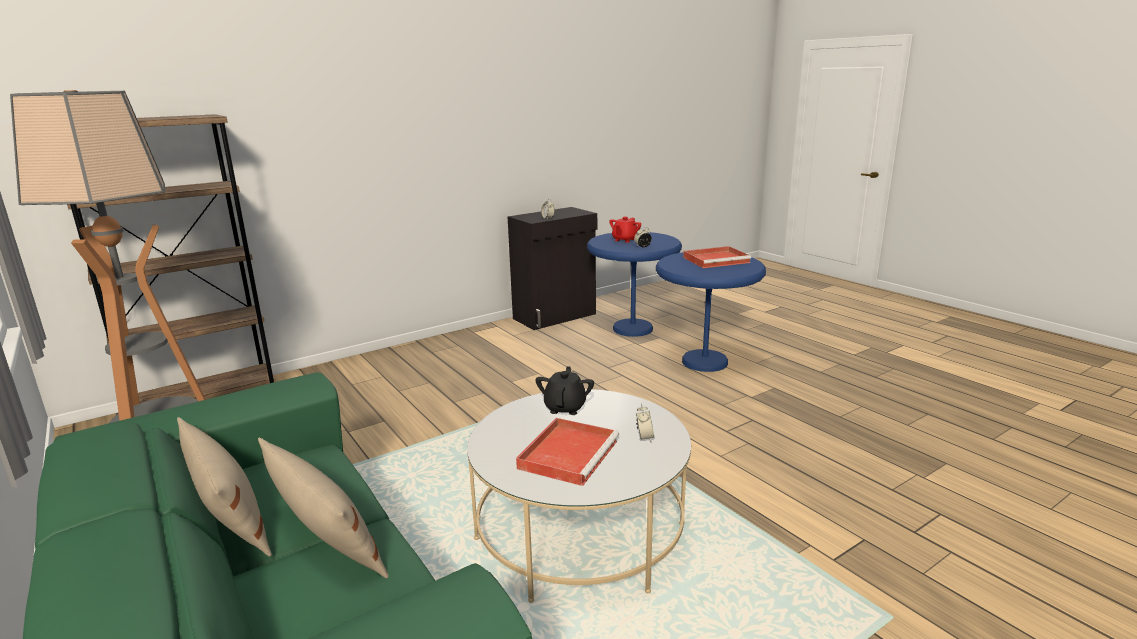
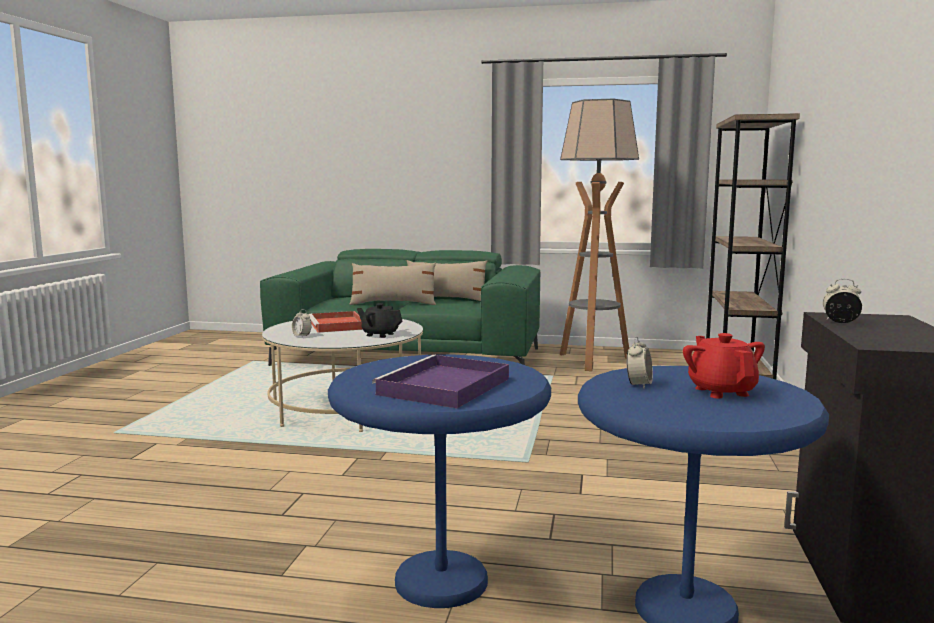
camera: 135 degrees right, 10 degrees down
black teapot [535,366,594,415] -> black teapot turned 150 degrees clockwise [357,303,403,338]
red tray [683,246,751,268] -> purple tray [372,355,509,408]

